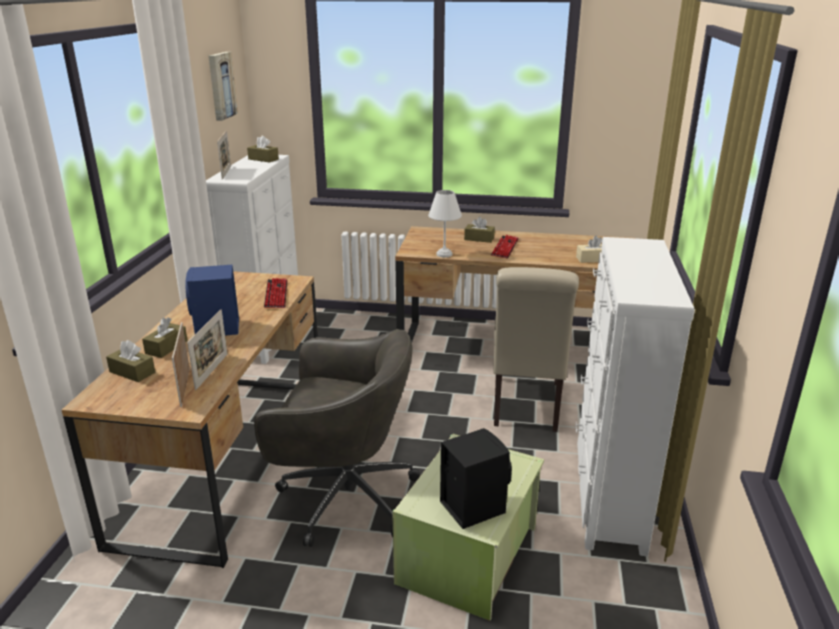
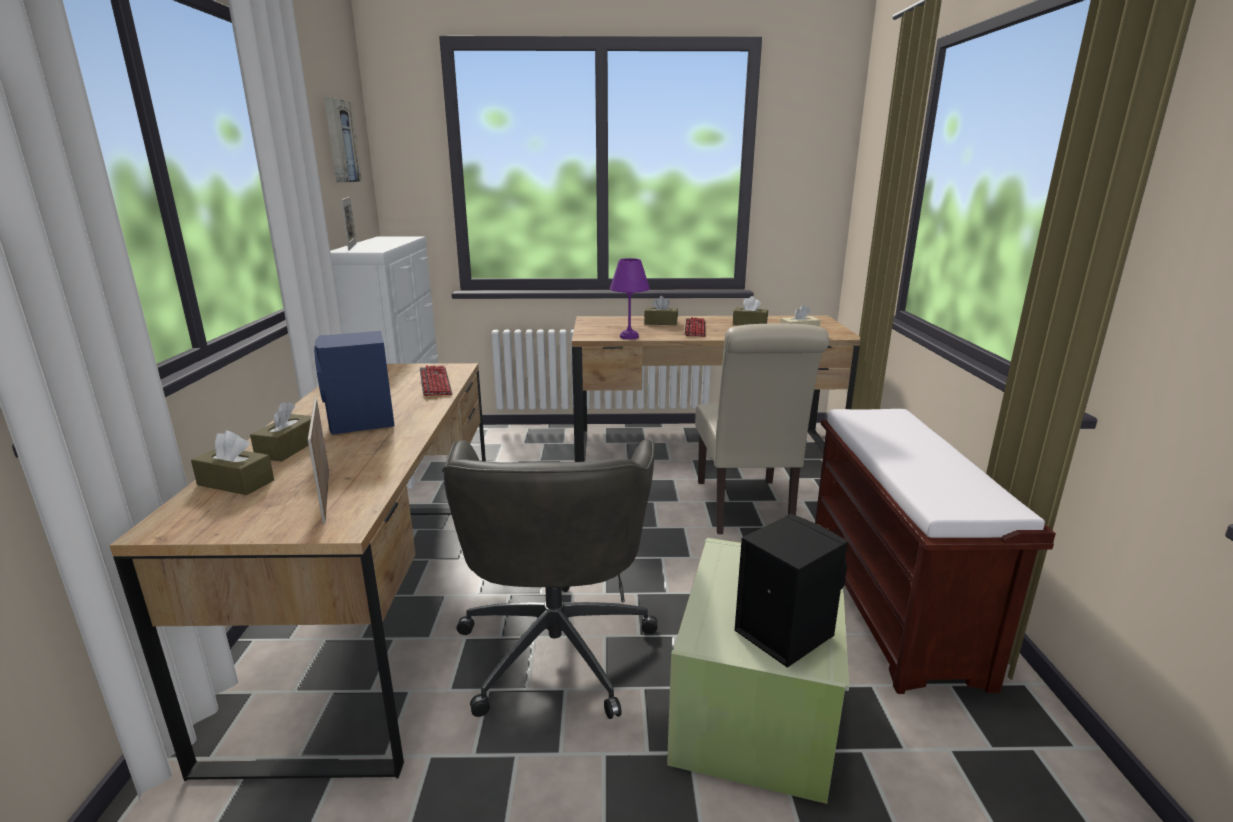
camera: 10 degrees left, 5 degrees down
picture frame [187,309,228,390] -> none
brown tissue box [247,136,279,162] -> brown tissue box moved to [733,296,768,325]
grey office chair [254,329,420,547] -> grey office chair turned 90 degrees clockwise [442,439,658,719]
white table lamp [428,190,462,257] -> purple table lamp [610,258,650,339]
white dresser [575,237,695,557] -> brown bench [815,409,1056,694]

